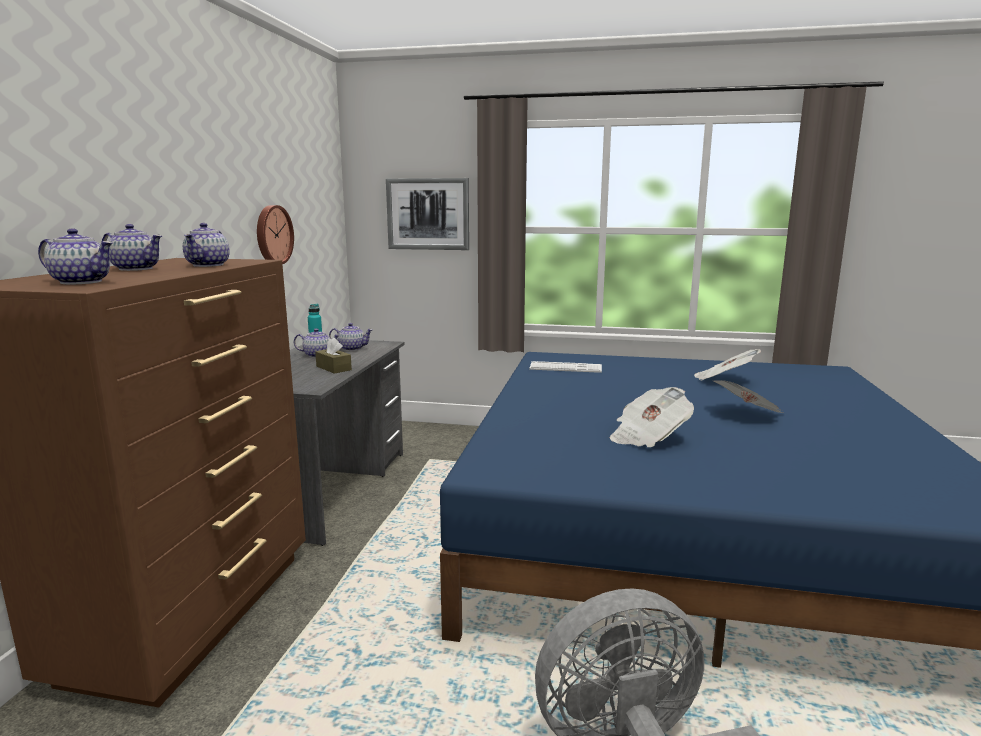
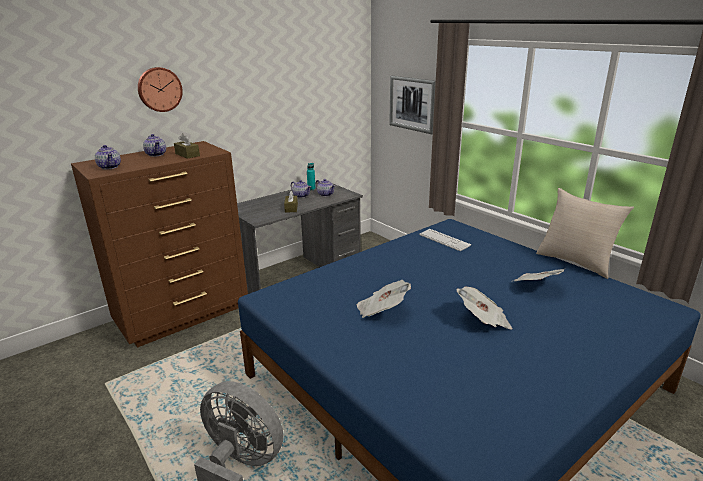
camera: 40 degrees right, 10 degrees up
teapot [183,223,230,267] -> brown tissue box [174,133,200,159]
wall clock [257,205,294,264] -> wall clock moved to [138,67,183,112]
none -> beige pillow [536,188,634,279]

